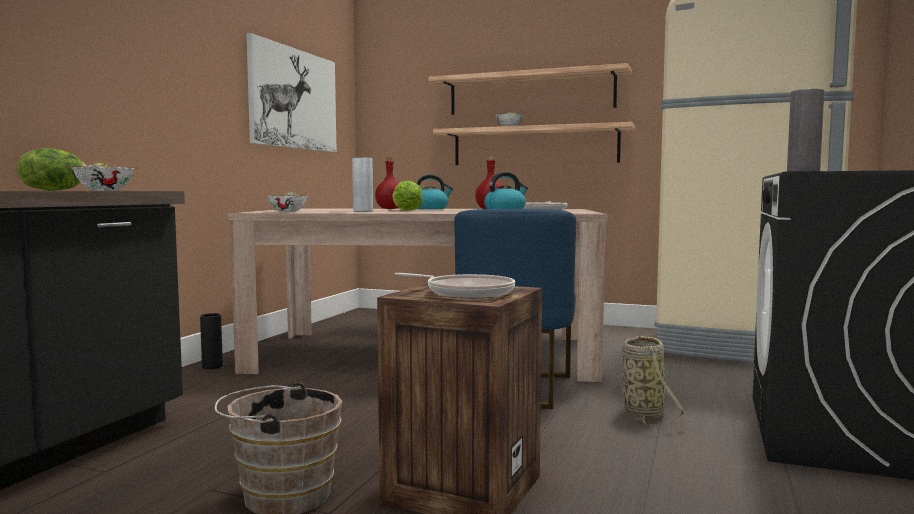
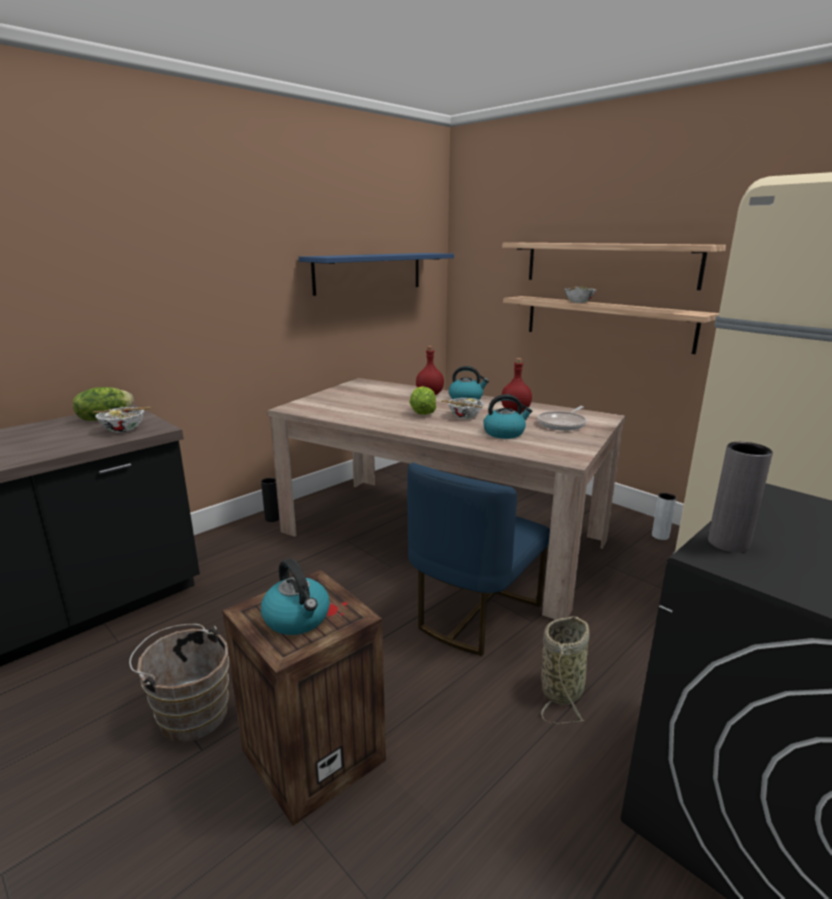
camera: 25 degrees right, 15 degrees up
picture [246,33,337,152] -> blue shelf [299,253,454,296]
bowl [259,192,308,212] -> bowl moved to [441,398,484,419]
grey vase [352,157,373,212] -> grey vase moved to [652,493,676,540]
frying pan [395,273,515,298] -> kettle [261,559,330,635]

